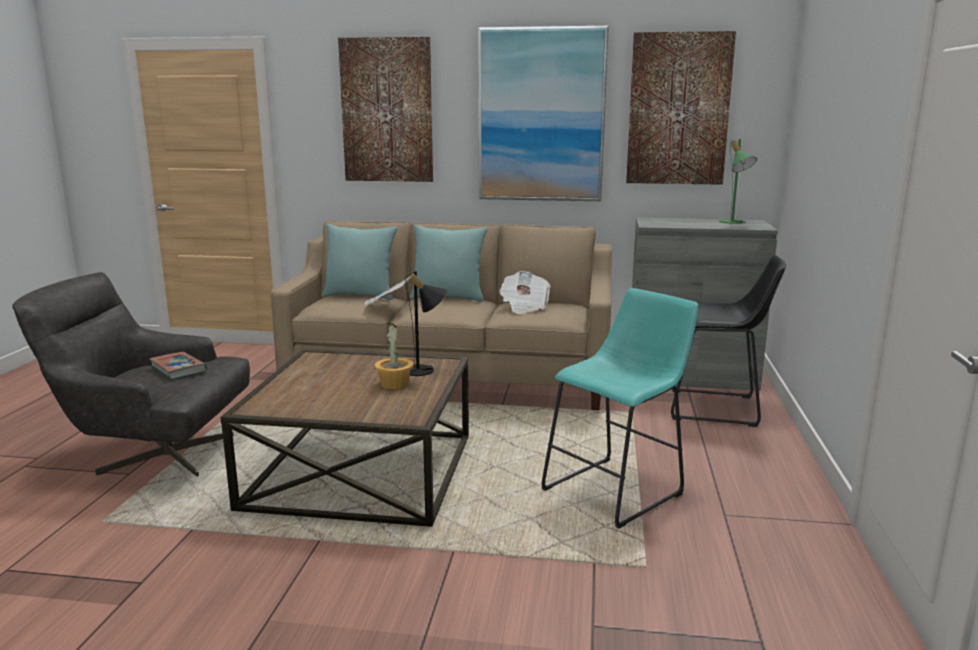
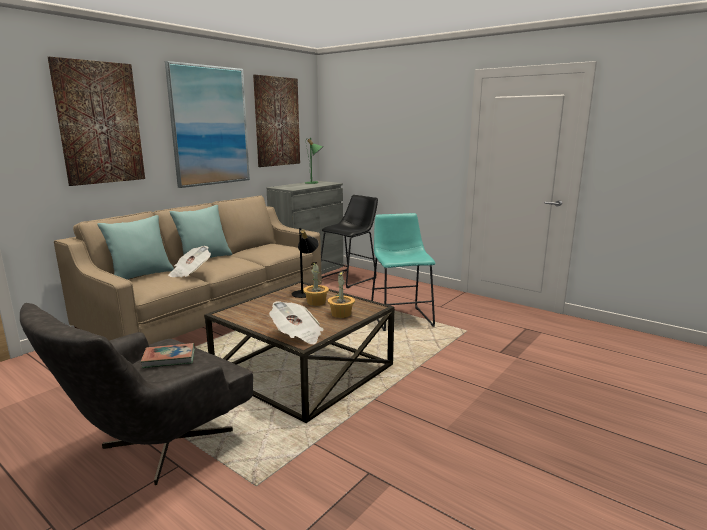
camera: 60 degrees left, 0 degrees up
newspaper [499,271,550,314] -> newspaper moved to [269,301,323,344]
none -> potted plant [328,271,355,318]

